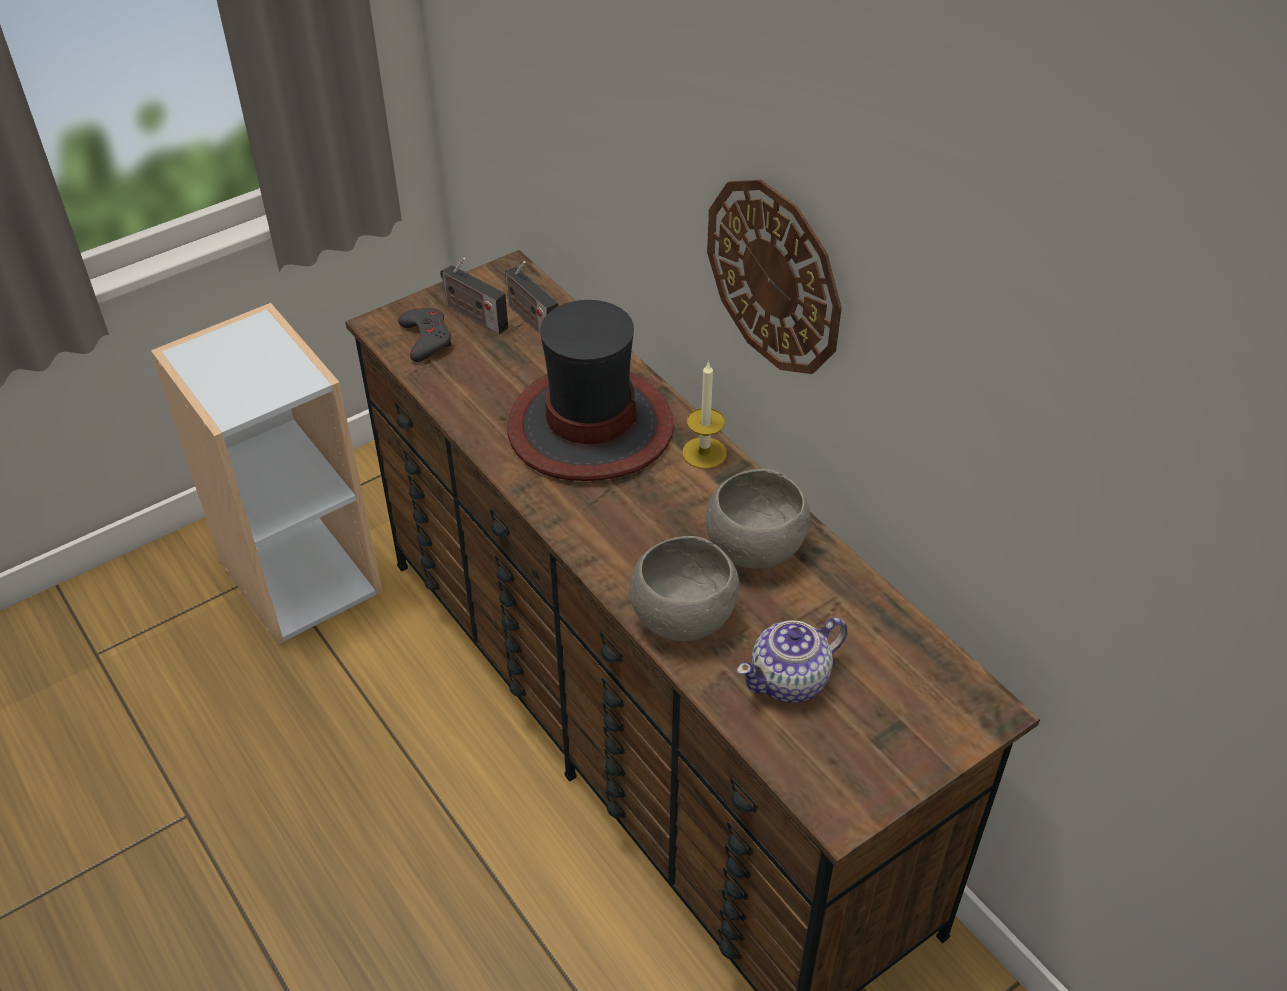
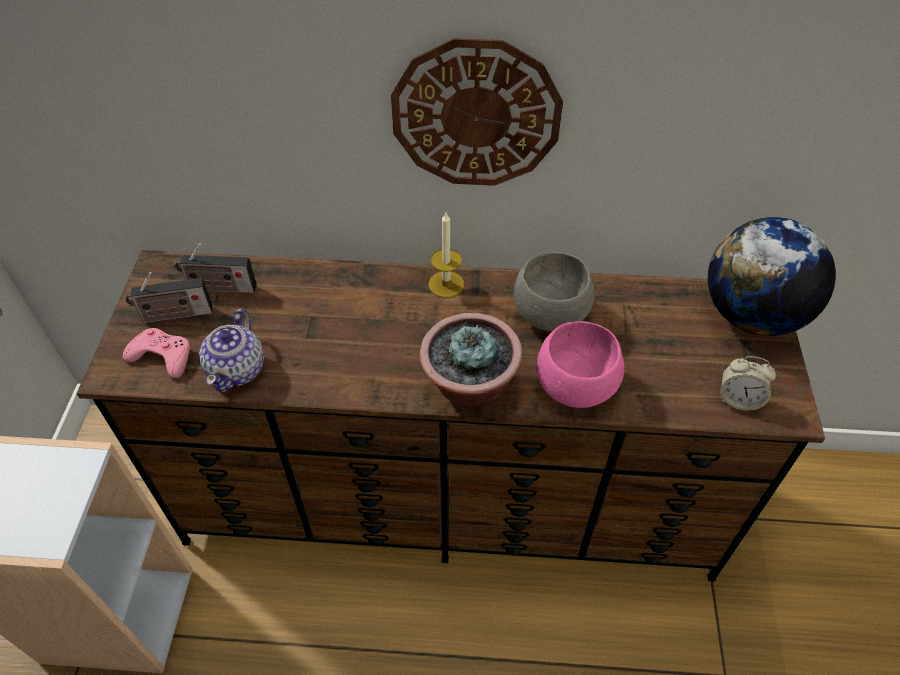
camera: 50 degrees left, 5 degrees up
grey game controller [398,308,451,362] -> pink game controller [123,328,190,378]
hat [507,300,674,481] -> none
grey bowl [630,536,739,641] -> pink bowl [536,321,624,408]
teapot [737,617,847,703] -> teapot moved to [199,309,264,392]
none -> potted plant [419,313,523,409]
none -> globe [708,217,836,336]
none -> alarm clock [721,356,776,411]

